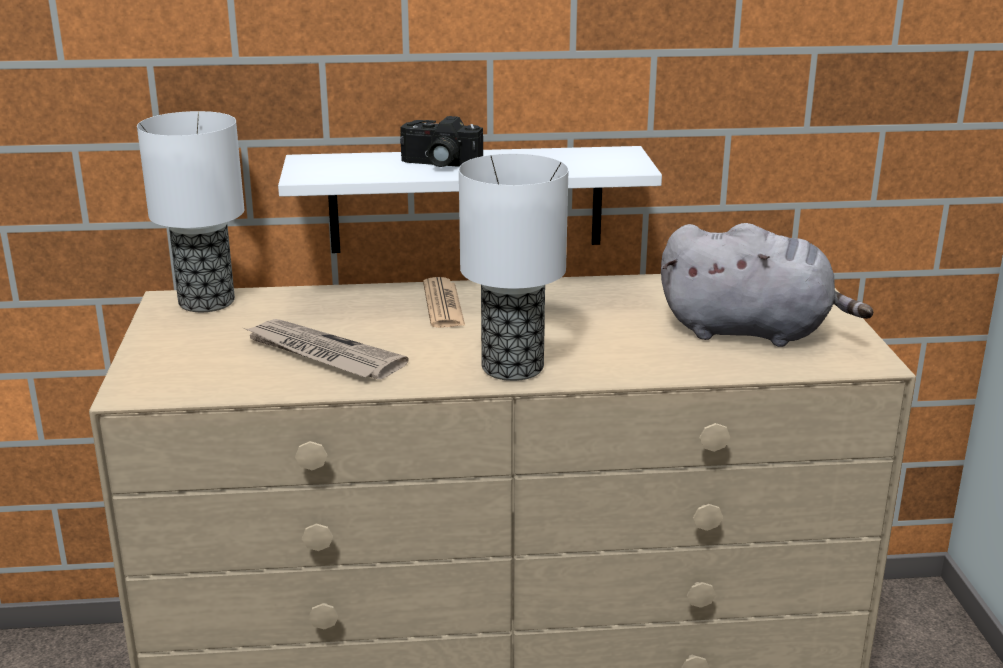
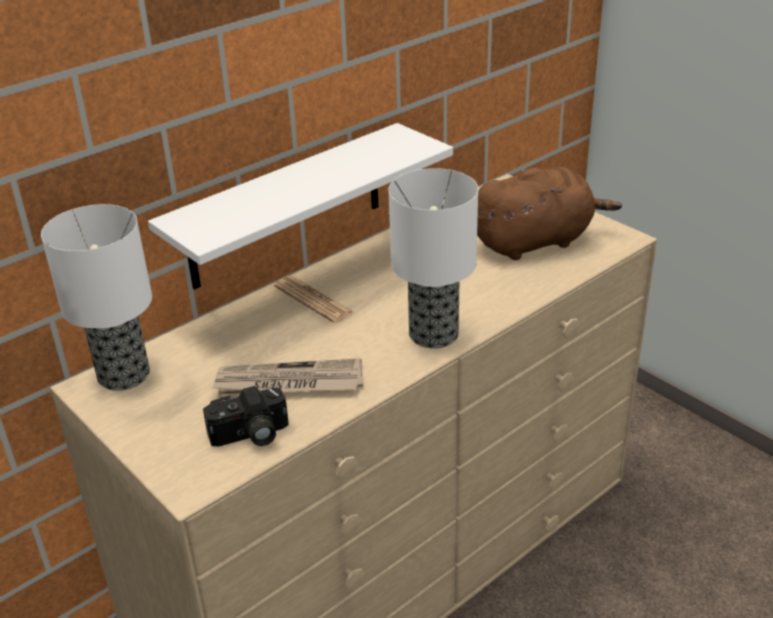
camera: 35 degrees left, 10 degrees up
camera [400,116,483,167] -> camera moved to [203,386,289,446]
grey plush toy [661,223,873,347] -> brown plush toy [477,167,622,260]

